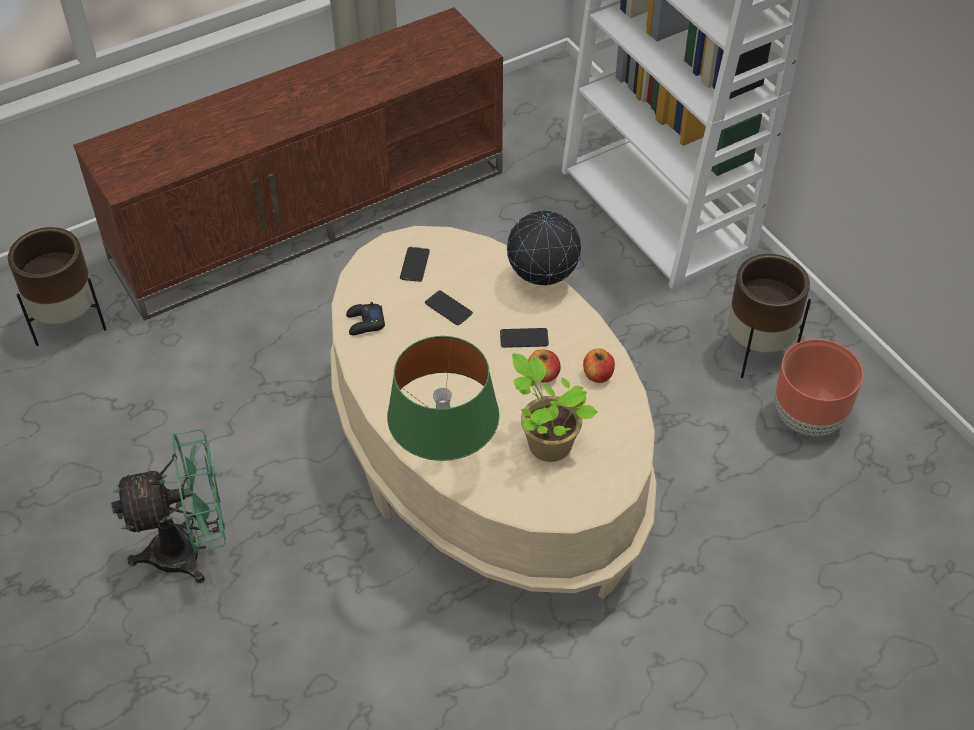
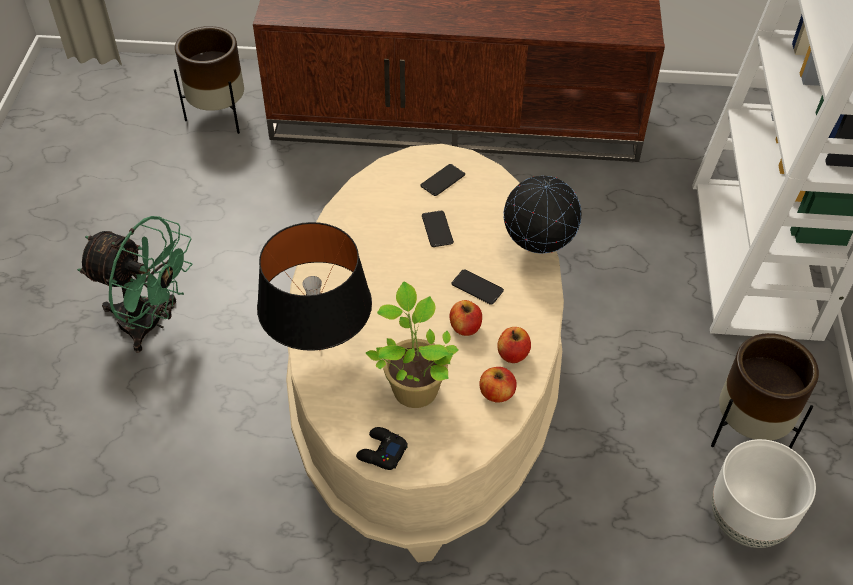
camera: 35 degrees right, 0 degrees up
black game controller [346,302,385,335] -> black game controller moved to [356,427,408,470]
green table lamp [387,336,500,461] -> black table lamp [257,222,372,351]
brown planter [775,339,863,436] -> white planter [712,439,816,548]
none -> apple [479,367,517,403]

